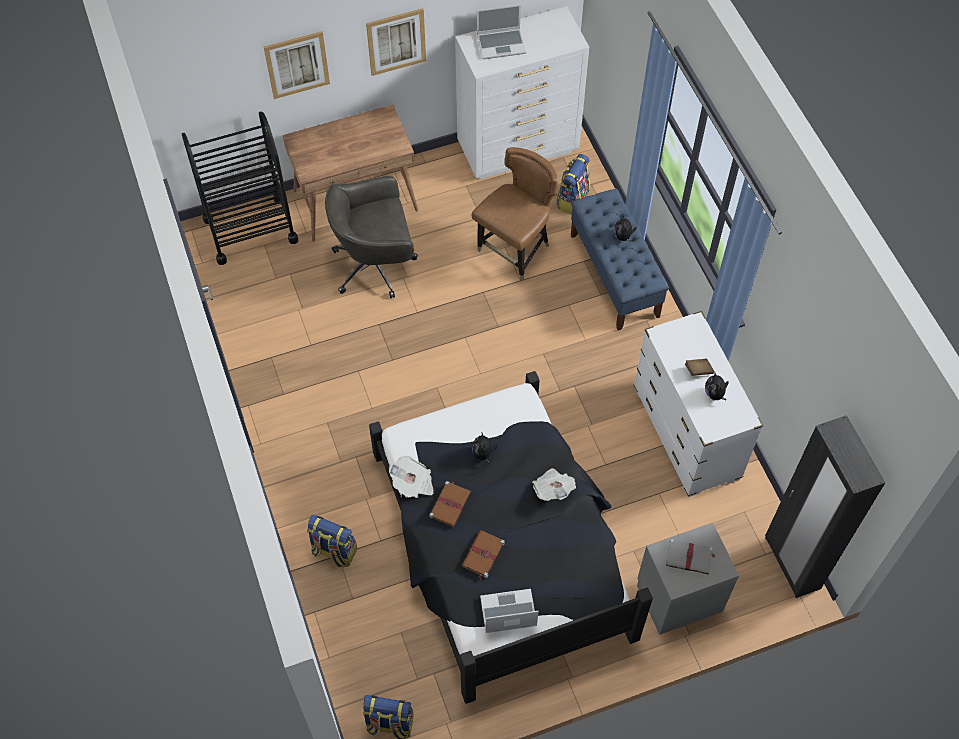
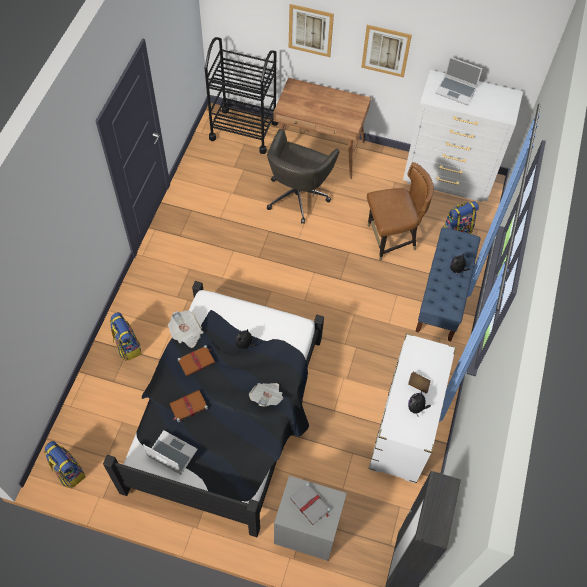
camera: 35 degrees right, 0 degrees up
grey office chair [325,176,418,298] -> grey office chair turned 90 degrees counterclockwise [267,129,340,224]

